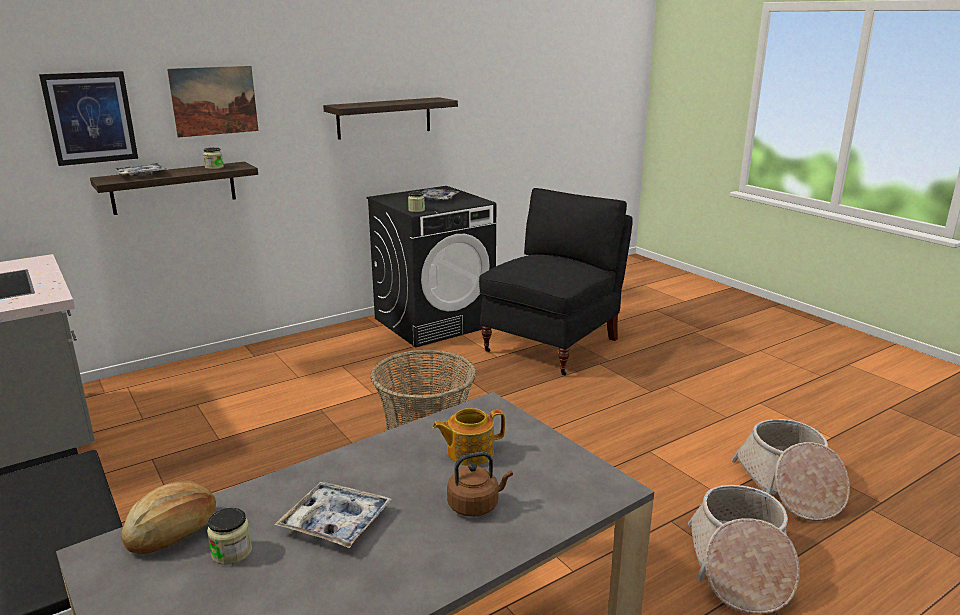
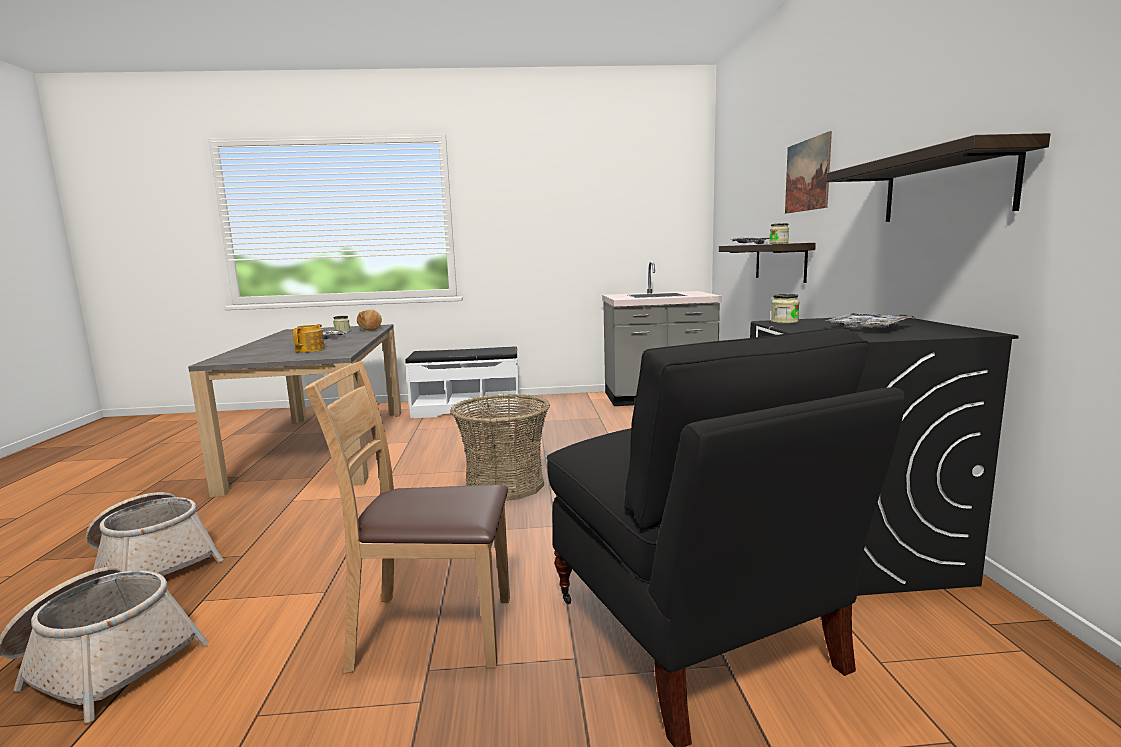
camera: 120 degrees right, 10 degrees down
picture [39,71,138,166] -> none
brown kettle [447,452,513,517] -> none
none -> brown chair [304,361,510,674]

